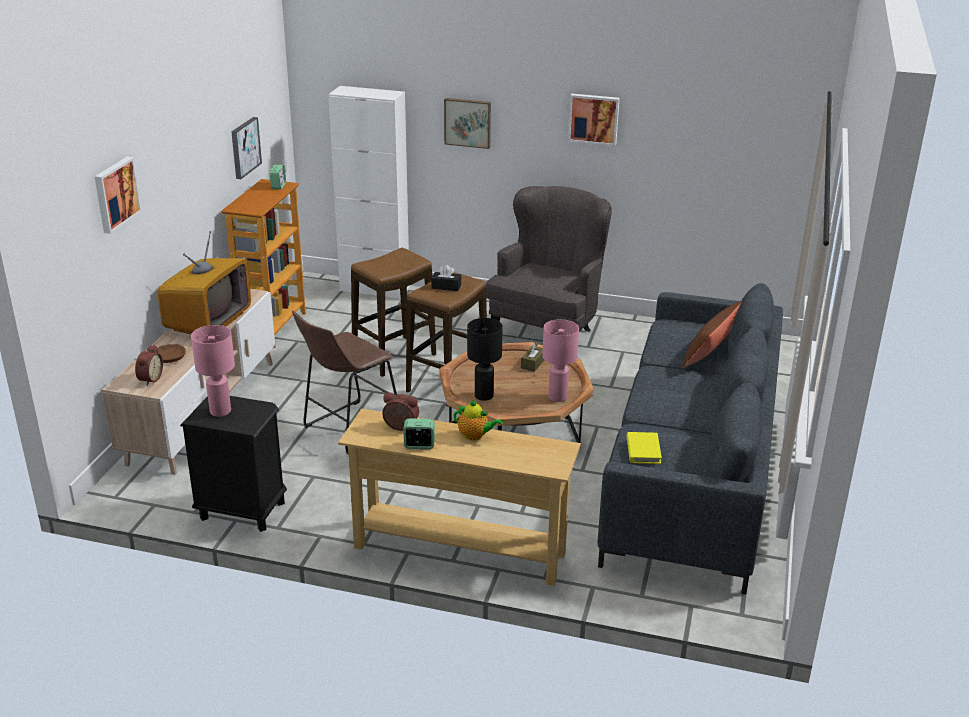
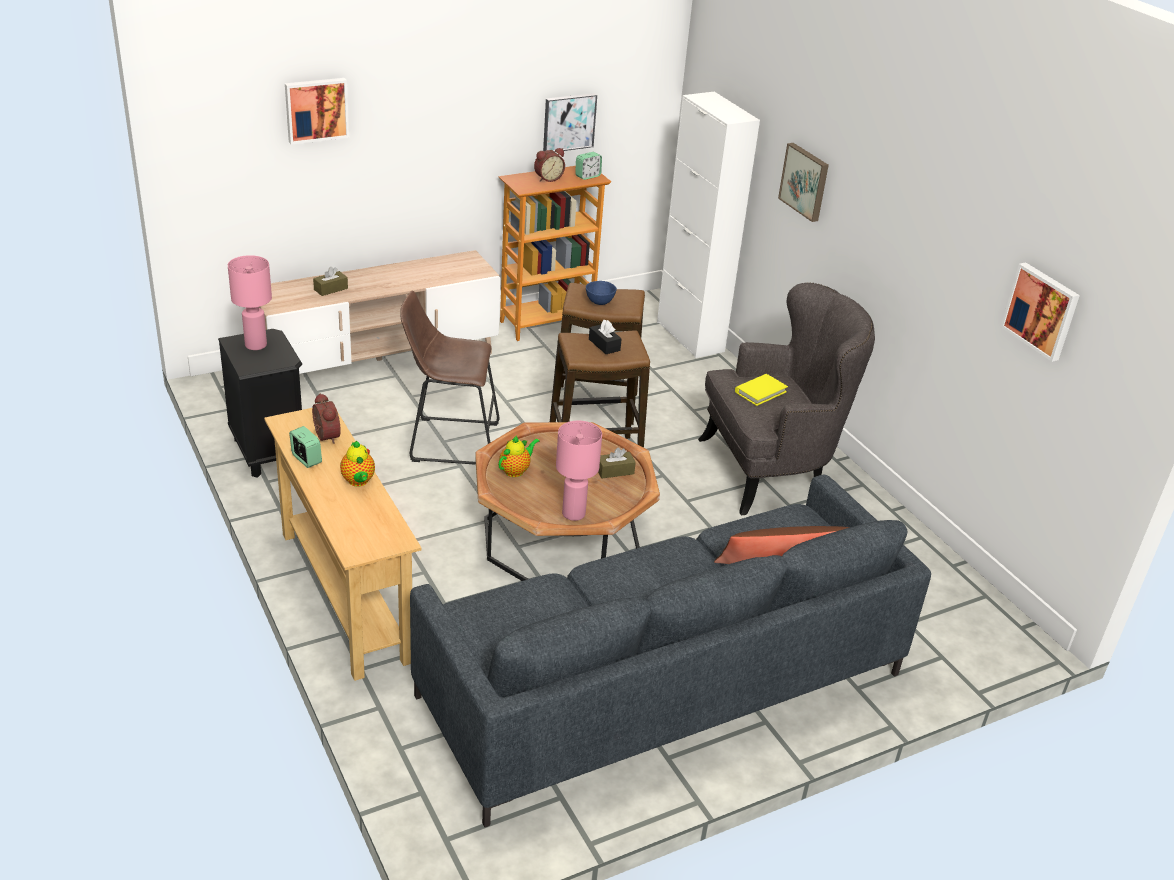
camera: 45 degrees right, 5 degrees up
alarm clock [135,344,163,386] -> alarm clock moved to [534,148,565,182]
television [157,231,251,334] -> none
brown bowl [158,344,186,363] -> brown tissue box [313,267,348,296]
black table lamp [467,318,503,401] -> teapot [498,436,540,477]
picture [568,94,620,146] -> picture moved to [1001,262,1080,362]
yellow book [626,432,662,464] -> yellow book moved to [735,374,788,406]
none -> blue bowl [586,281,617,305]

